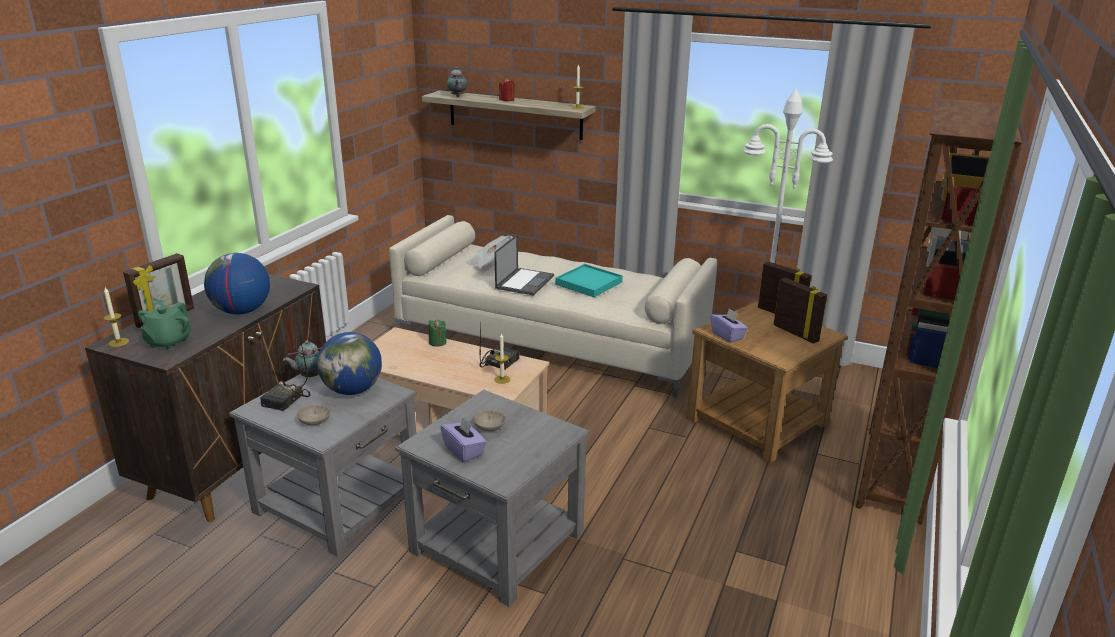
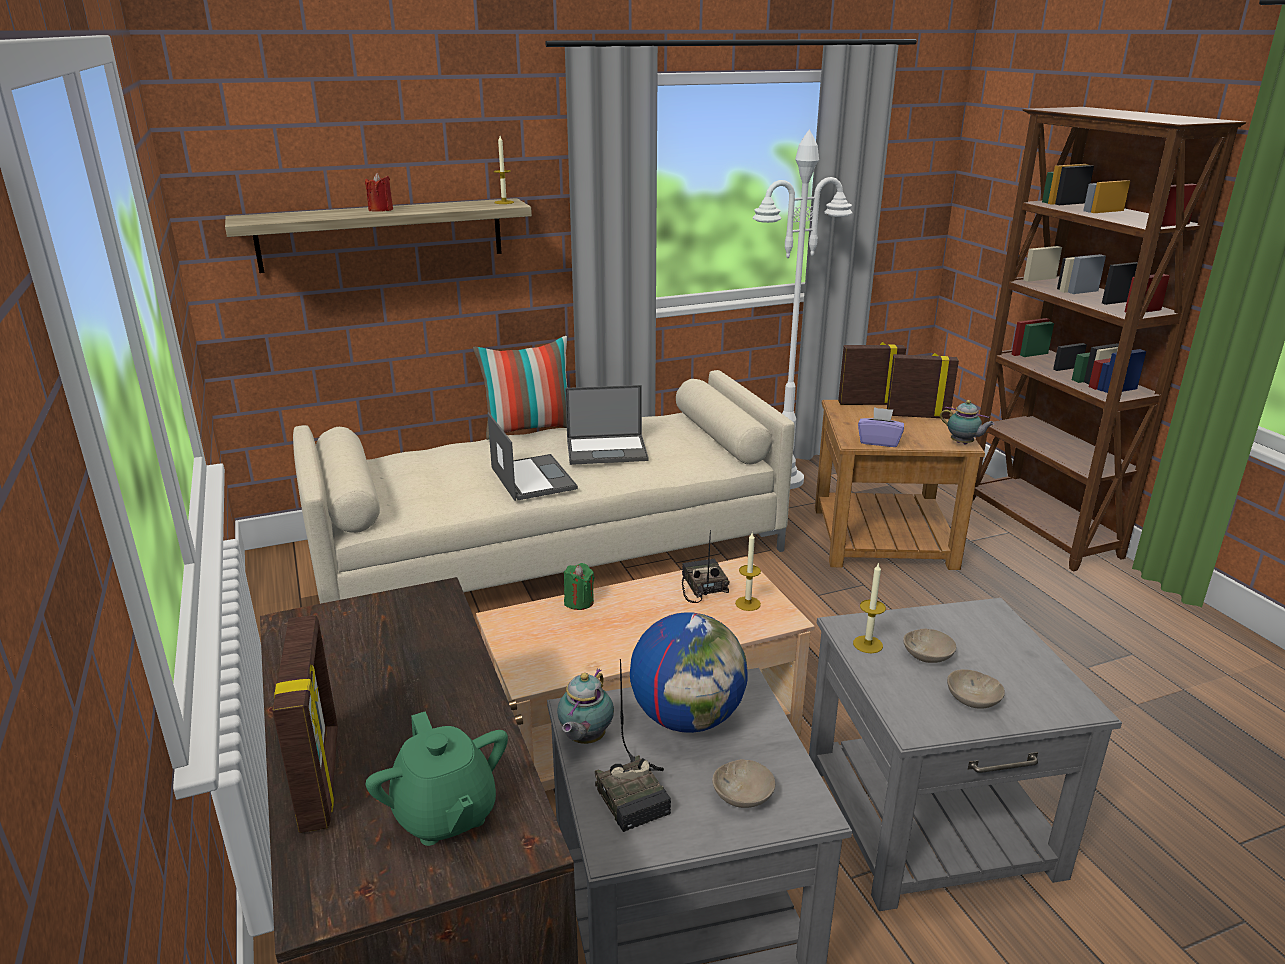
camera: 45 degrees left, 0 degrees up
candle [104,287,129,347] -> candle moved to [853,562,886,653]
globe [204,253,270,315] -> none
purple tissue box [441,417,486,462] -> beige bowl [947,669,1005,709]
teapot [447,67,467,97] -> teapot moved to [940,400,995,445]
newspaper [467,236,513,268] -> none
turquoise tray [555,264,623,297] -> laptop [565,385,648,465]
none -> pillow [473,336,567,440]

